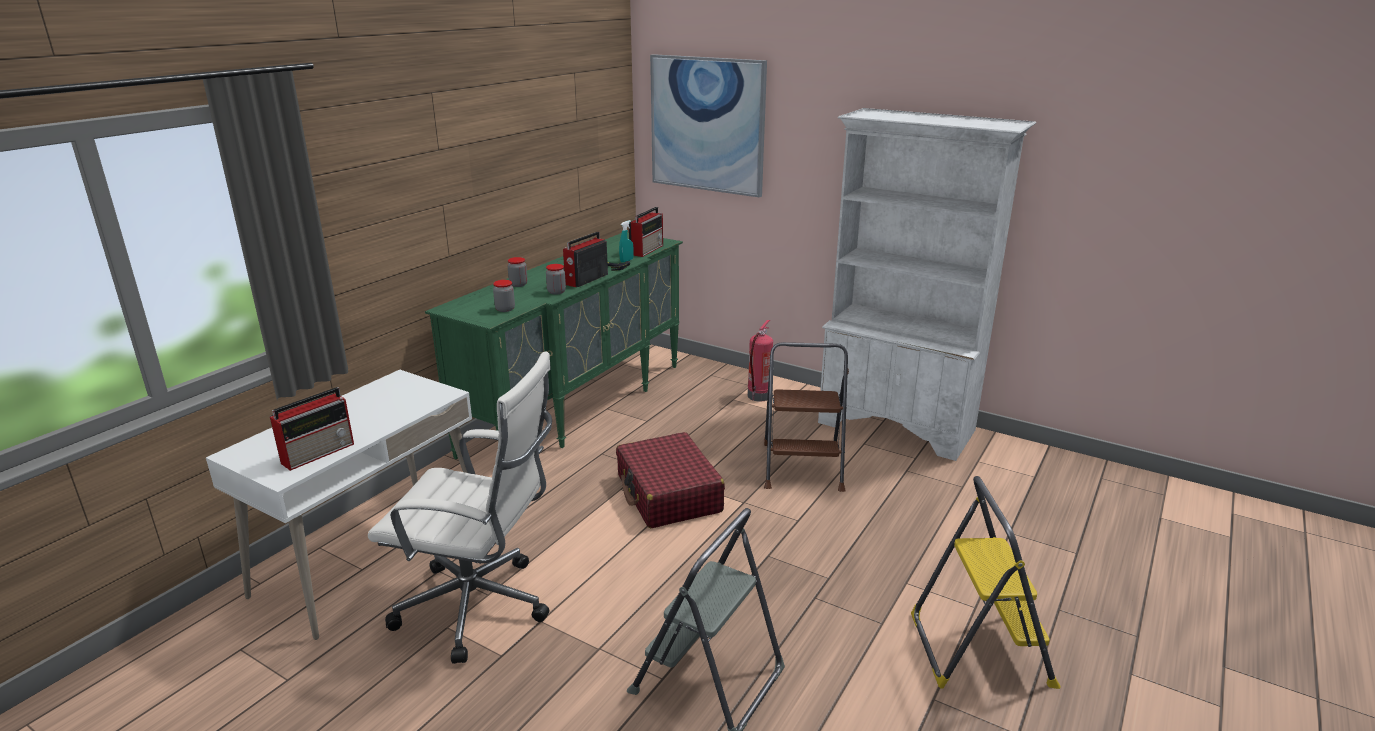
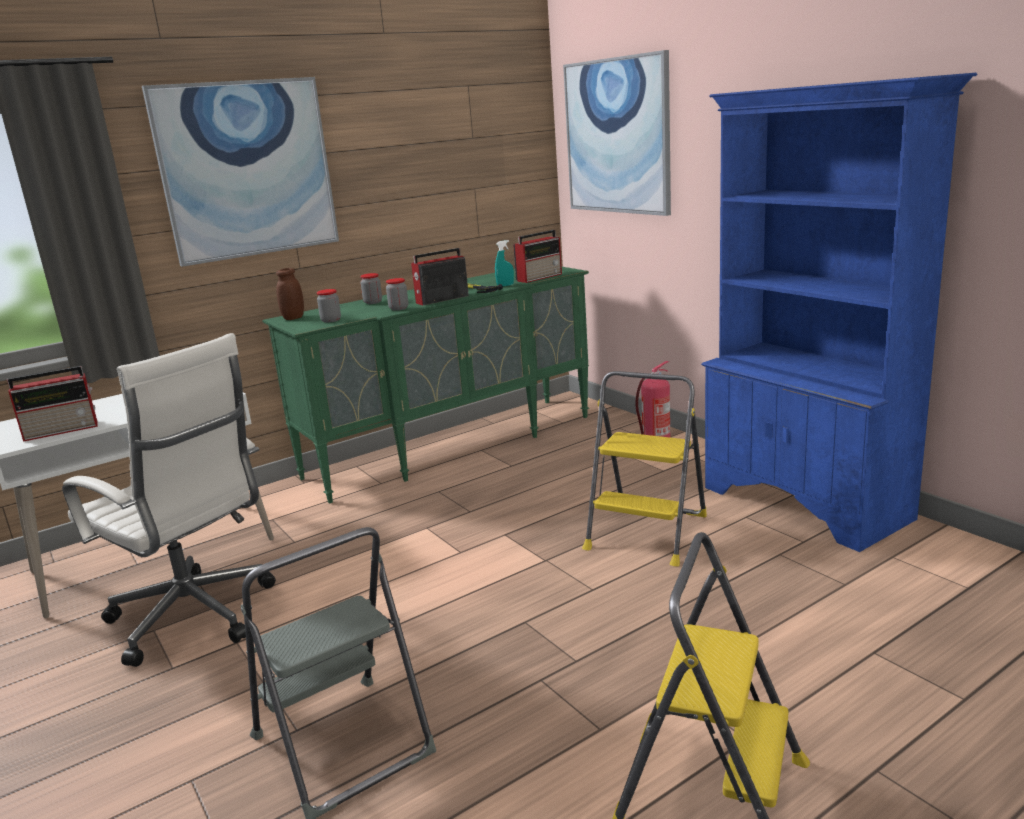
camera: 25 degrees right, 5 degrees down
red suitcase [616,432,725,528] -> none
brown step ladder [764,342,849,492] -> yellow step ladder [582,371,707,567]
white bookcase [818,108,1036,461] -> blue bookcase [701,73,977,552]
none -> picture [142,77,339,267]
none -> brown jar [276,268,304,320]

